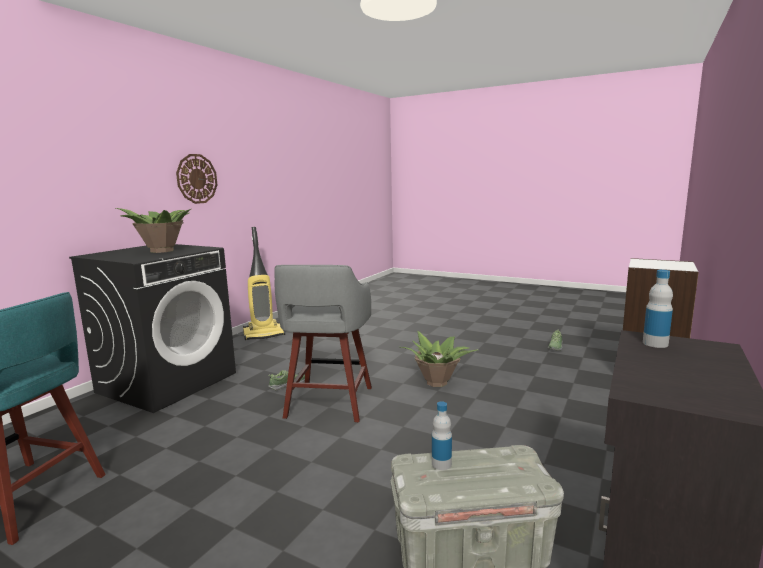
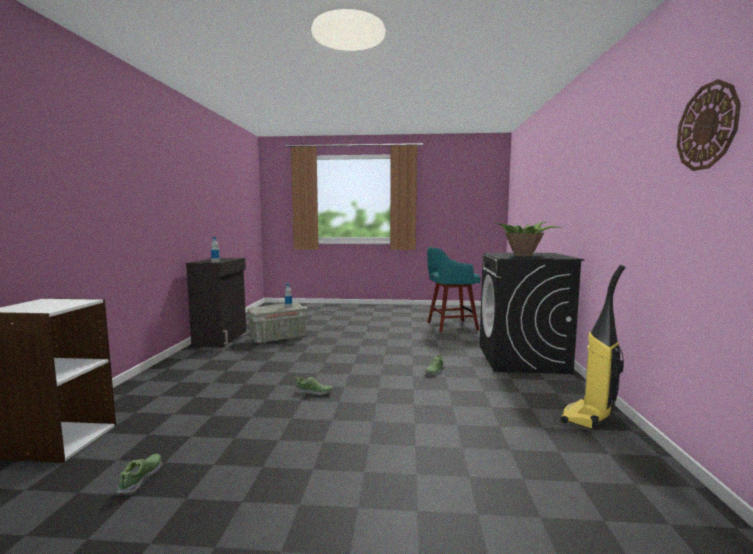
camera: 155 degrees right, 5 degrees down
wall clock [176,154,217,204] -> wall clock moved to [677,79,741,171]
grey stool [275,265,372,422] -> none
potted plant [401,331,478,387] -> shoe [295,377,333,395]

